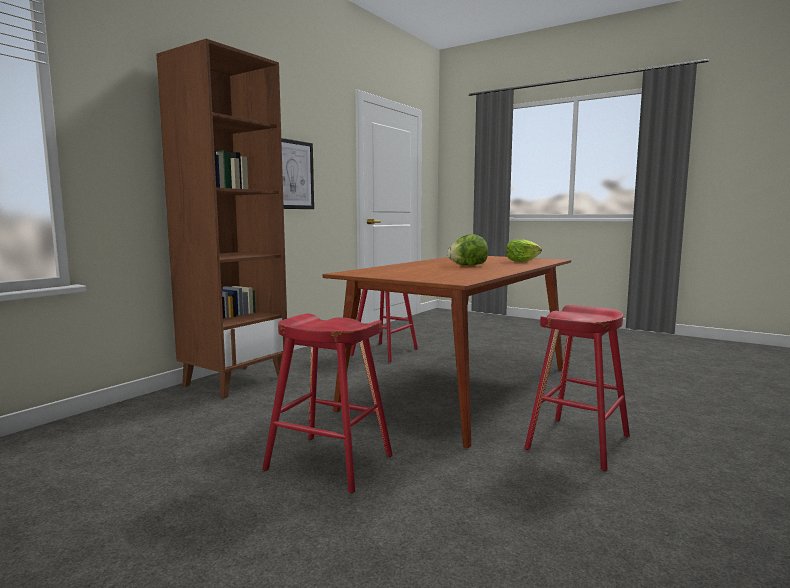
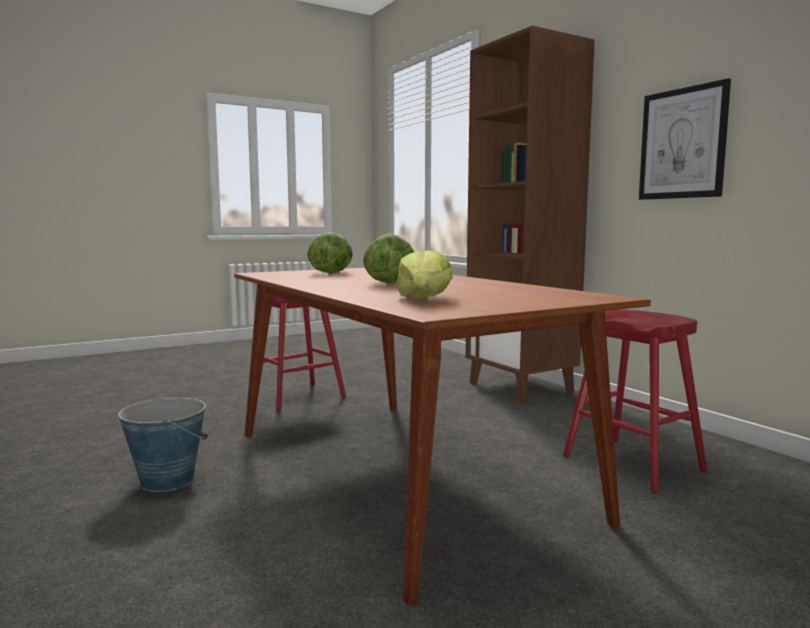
camera: 115 degrees right, 0 degrees up
red stool [524,305,630,471] -> bucket [119,396,208,492]
none -> lettuce [307,232,353,273]

